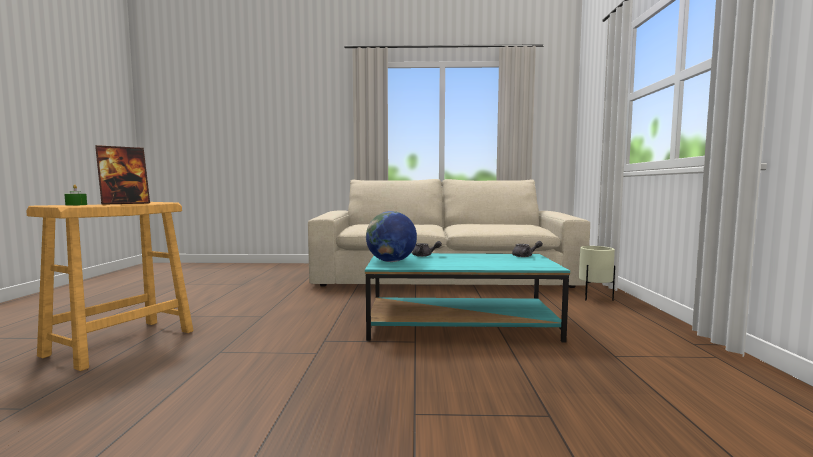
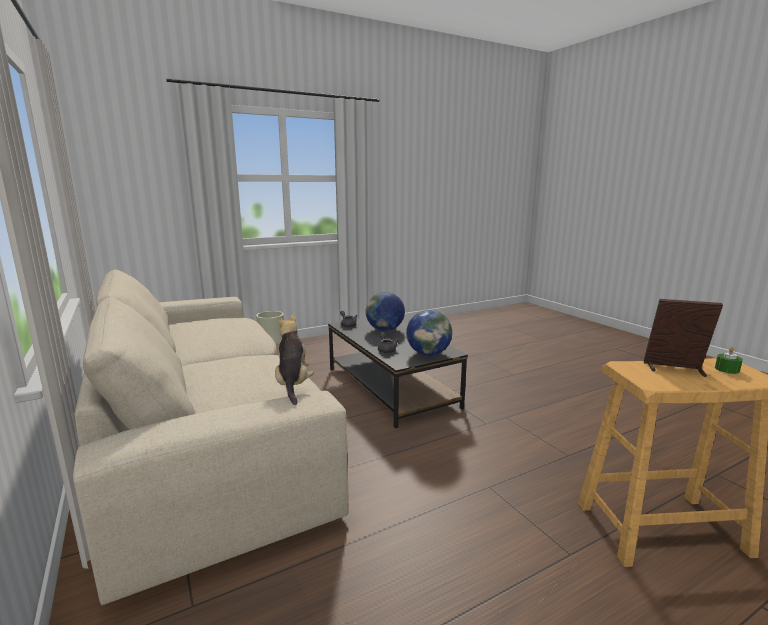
camera: 120 degrees left, 10 degrees up
turquoise coffee table [365,253,570,343] -> black coffee table [328,318,468,429]
none -> plush toy [275,315,314,405]
none -> globe [366,292,405,331]

